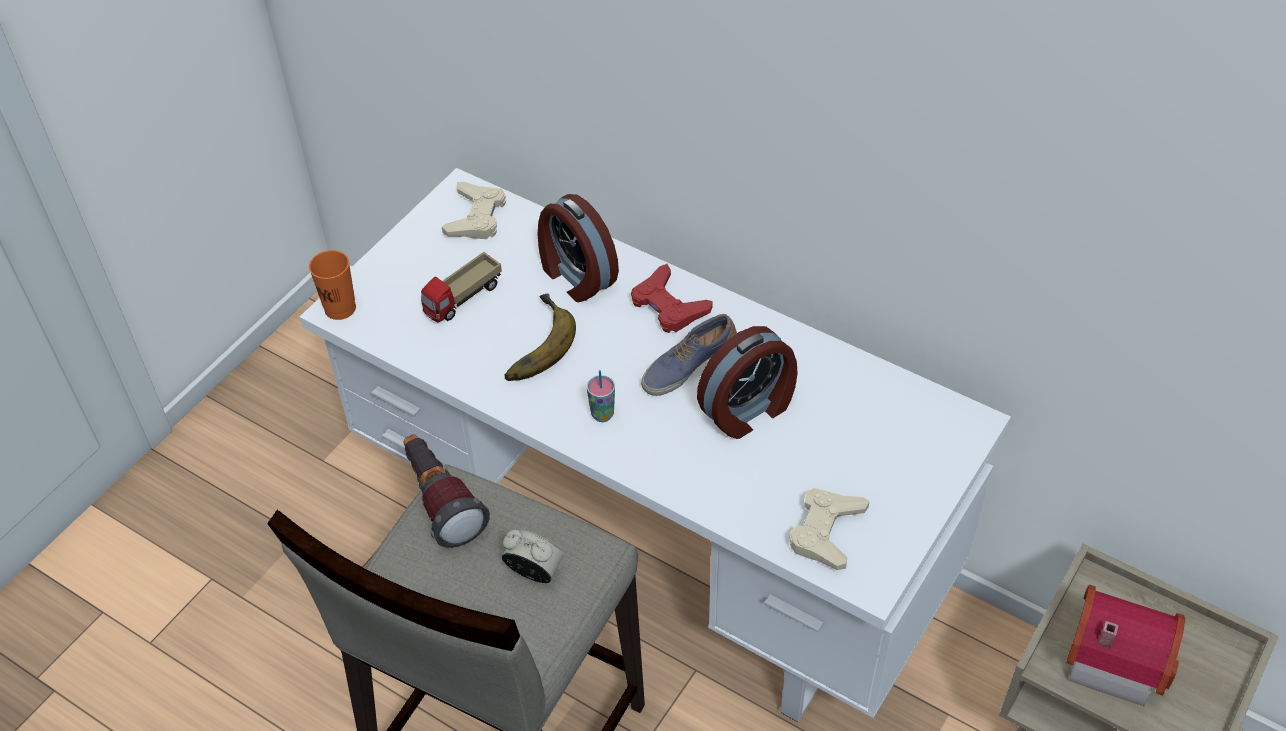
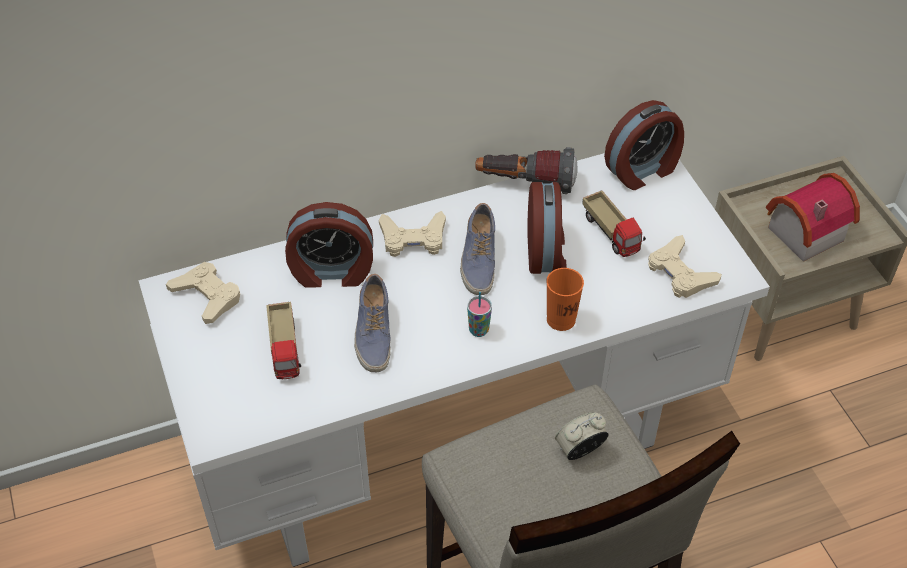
camera: 55 degrees left, 0 degrees up
orange cup [309,250,356,320] -> orange cup moved to [546,268,584,331]
flashlight [403,434,490,548] -> flashlight moved to [475,147,578,194]
banana [504,294,576,381] -> shoe [354,274,391,372]
red game controller [631,264,713,333] -> beige game controller [379,211,446,257]
none -> toy truck [582,191,646,257]
none -> alarm clock [604,100,684,190]

